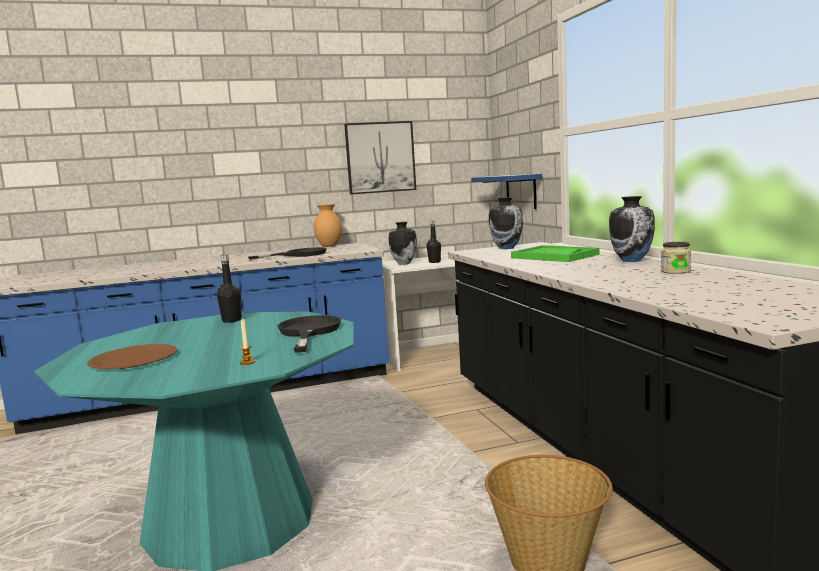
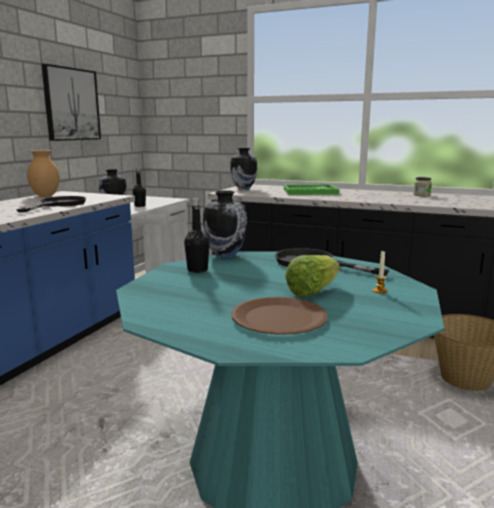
camera: 50 degrees left, 5 degrees up
blue shelf [471,174,542,209] -> none
vase [609,196,655,262] -> vase moved to [203,190,247,258]
none -> lettuce [285,255,340,297]

